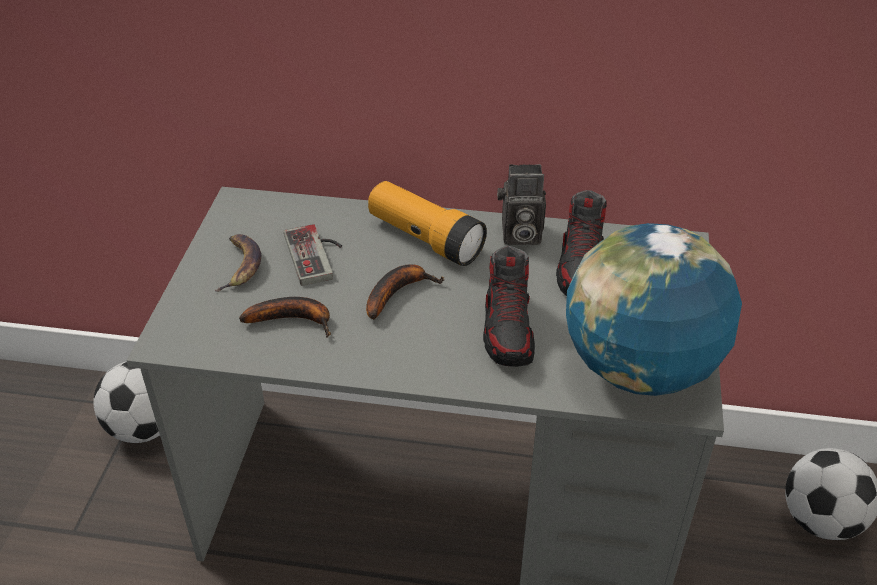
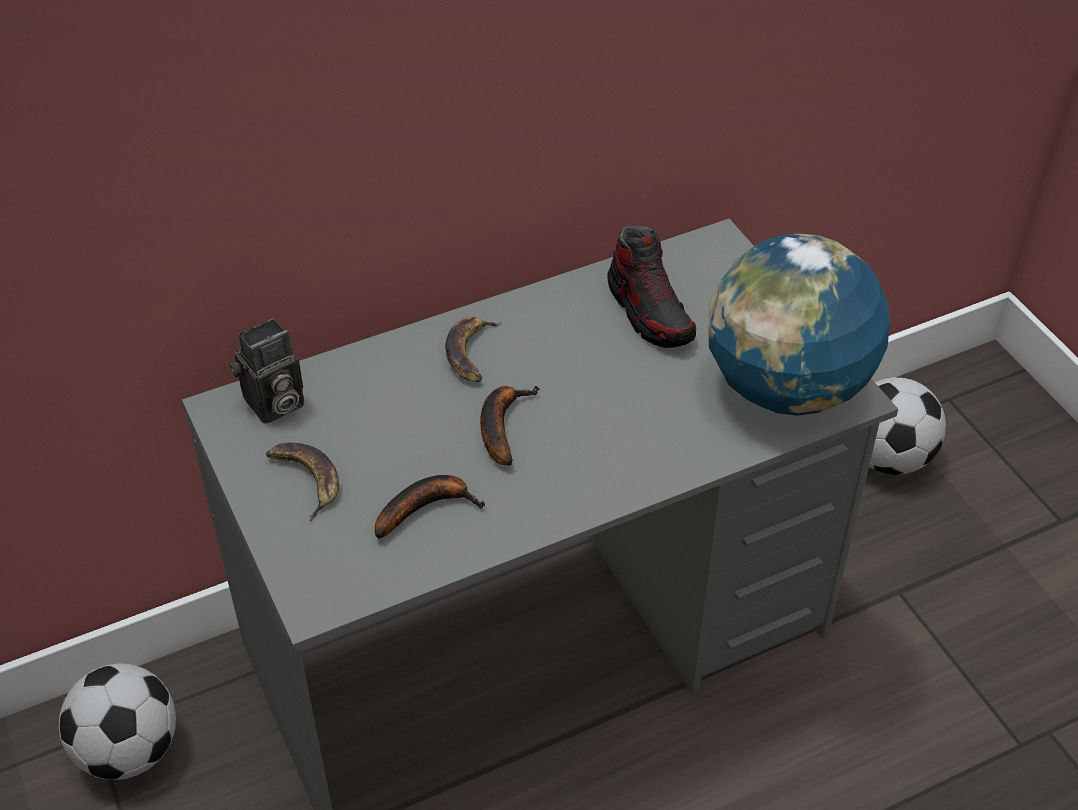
camera: 35 degrees left, 5 degrees up
game controller [284,224,342,286] -> none
flashlight [368,181,487,266] -> banana [445,317,501,383]
shoe [483,246,535,367] -> none
camera [497,164,546,245] -> camera moved to [230,318,304,424]

